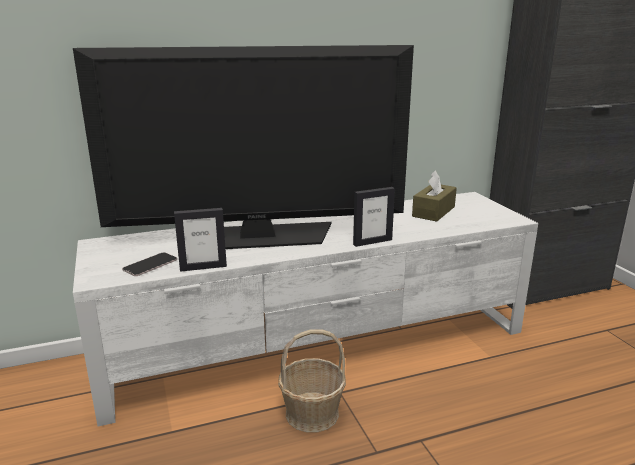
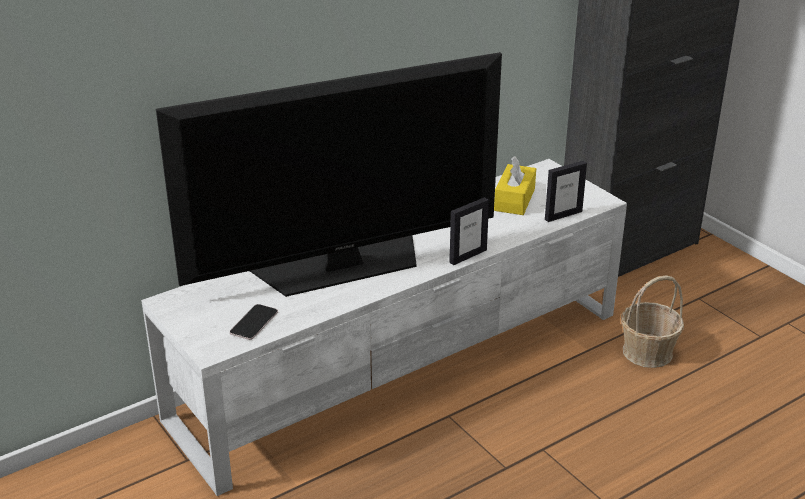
camera: 15 degrees left, 10 degrees up
picture frame [174,208,227,272] -> picture frame moved to [545,161,587,222]
basket [278,329,346,432] -> basket moved to [621,275,684,368]
brown tissue box [412,170,457,222] -> yellow tissue box [494,156,536,215]

